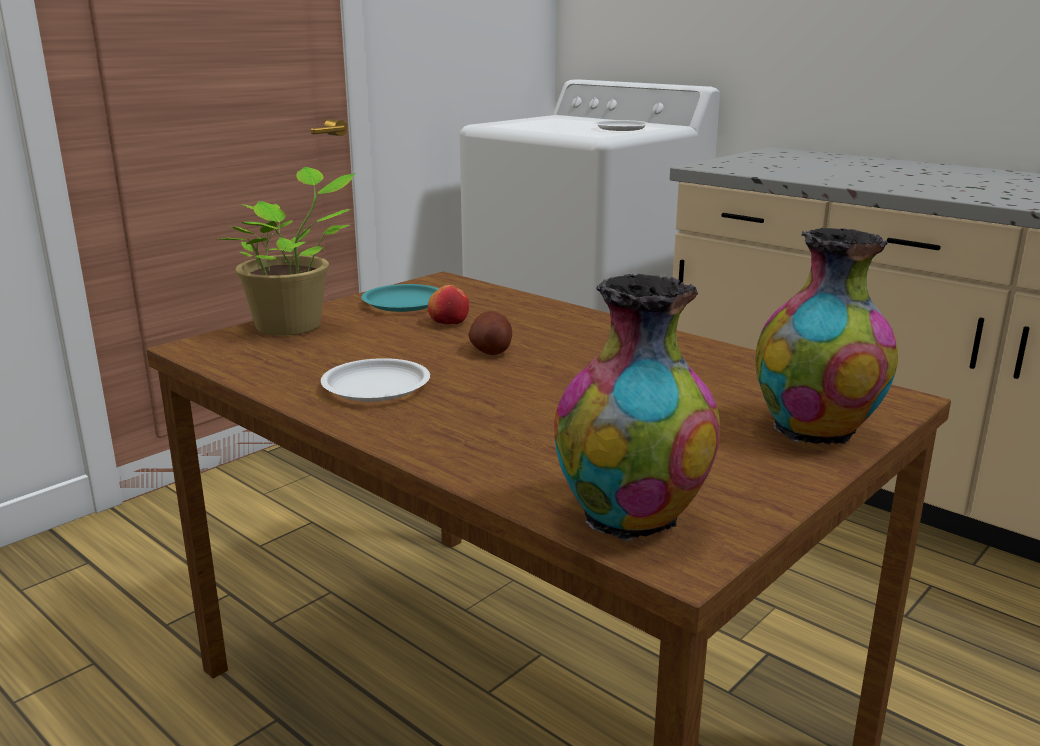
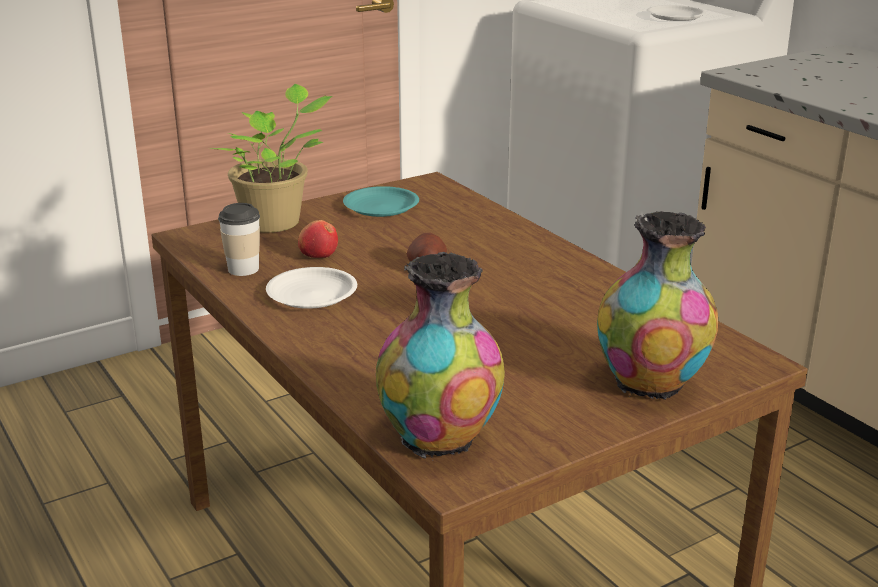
camera: 15 degrees right, 5 degrees up
apple [428,285,469,324] -> apple moved to [298,220,338,258]
none -> cup [218,203,260,276]

